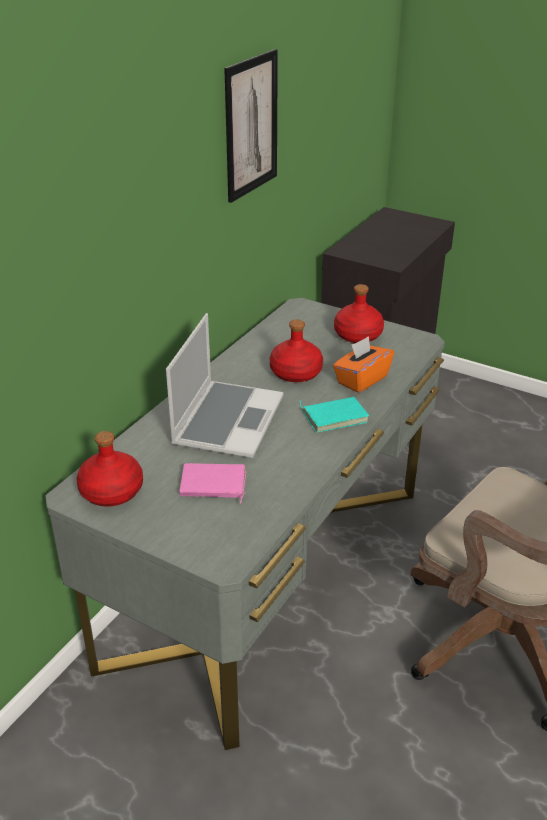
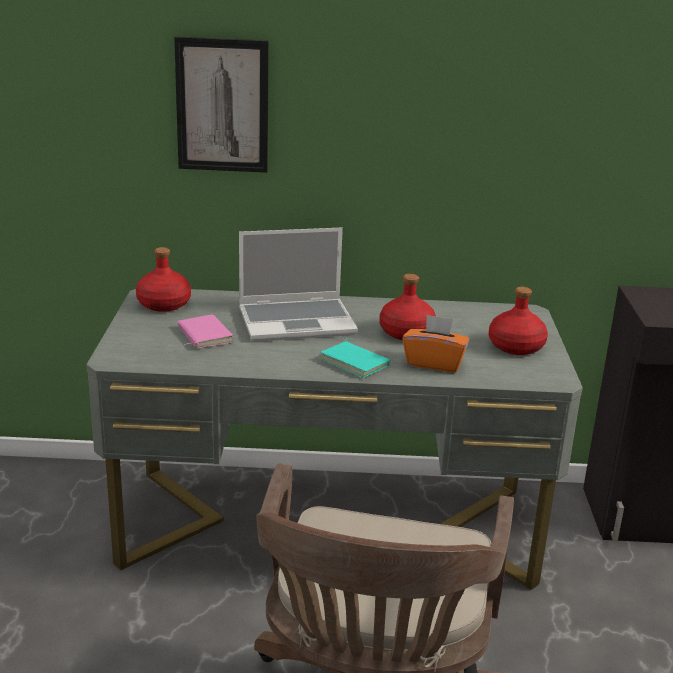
camera: 60 degrees right, 10 degrees down
picture [224,49,278,203] -> picture moved to [174,36,269,173]

